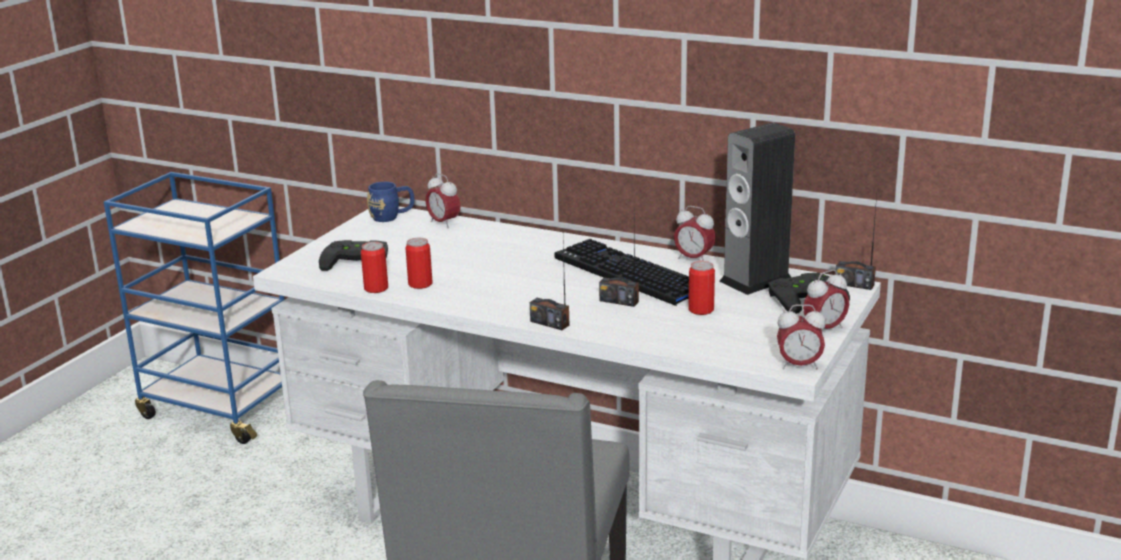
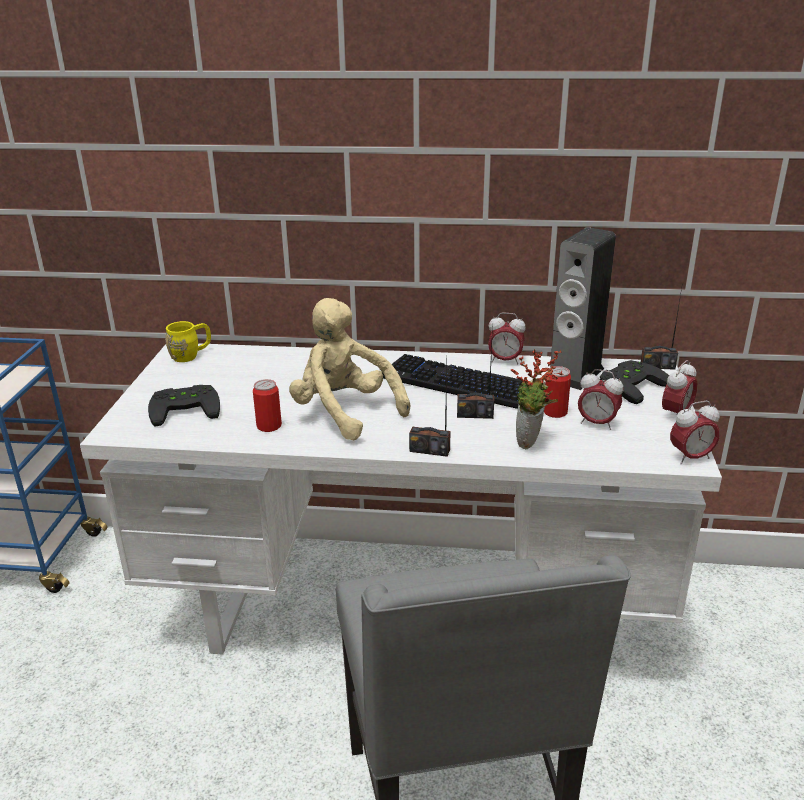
camera: 20 degrees left, 5 degrees up
can [361,242,388,293] -> none
blue mug [367,182,414,222] -> yellow mug [165,321,211,362]
alarm clock [425,173,461,228] -> alarm clock moved to [578,369,623,430]
none -> beige plush toy [289,298,410,440]
none -> potted plant [511,349,563,449]

